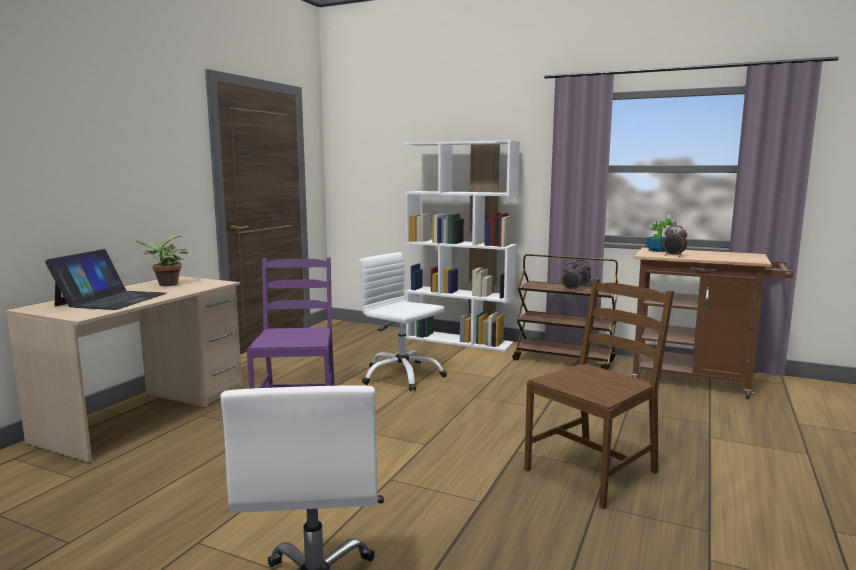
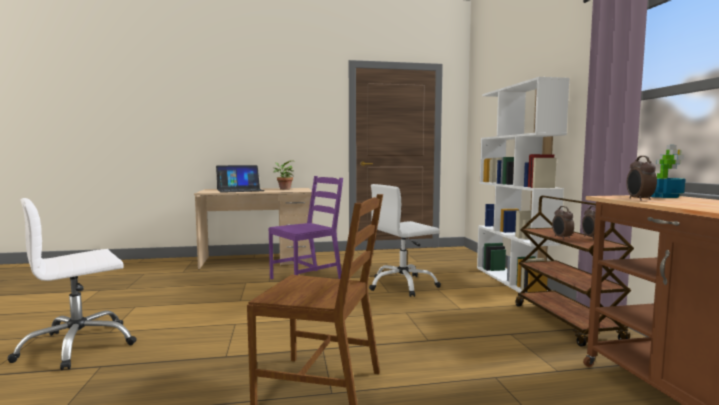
camera: 55 degrees right, 5 degrees down
white office chair [359,252,447,391] -> white office chair turned 120 degrees counterclockwise [369,184,441,297]

